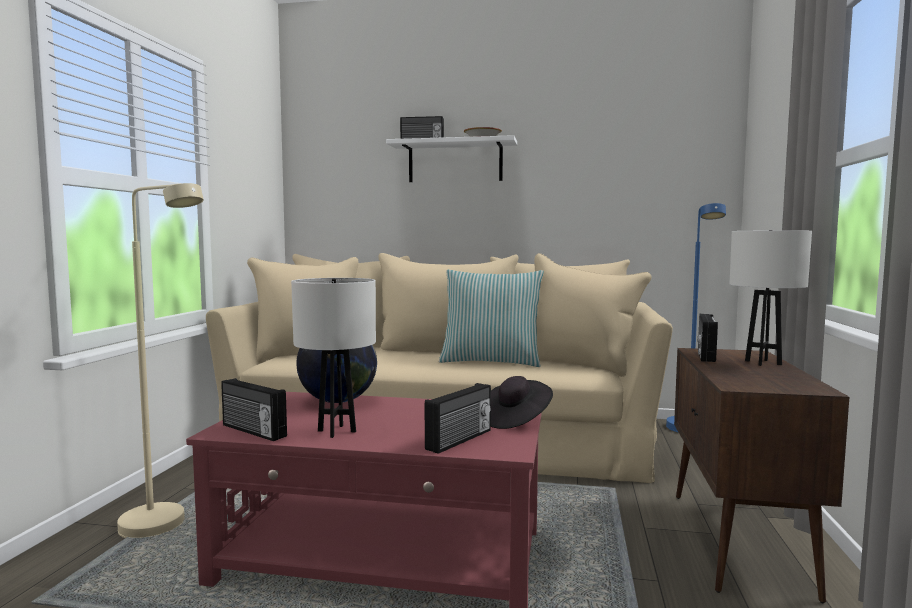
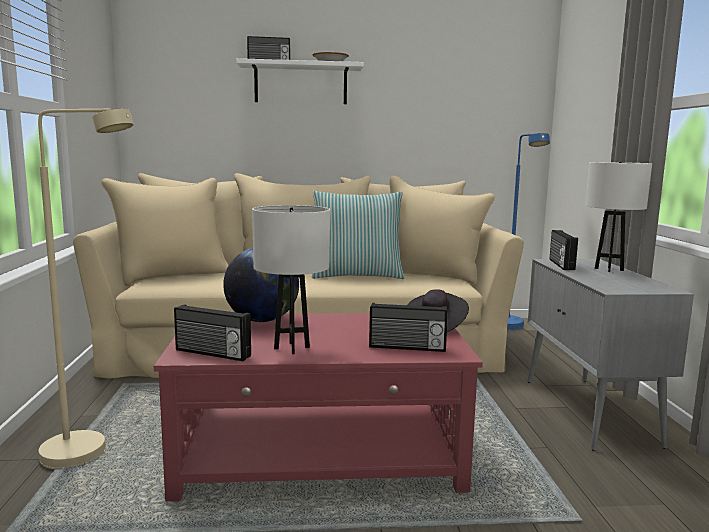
camera: 15 degrees left, 5 degrees up
radio [425,383,491,454] -> radio turned 75 degrees clockwise [369,303,448,352]
brown cabinet [674,348,849,603] -> grey cabinet [528,259,694,451]

